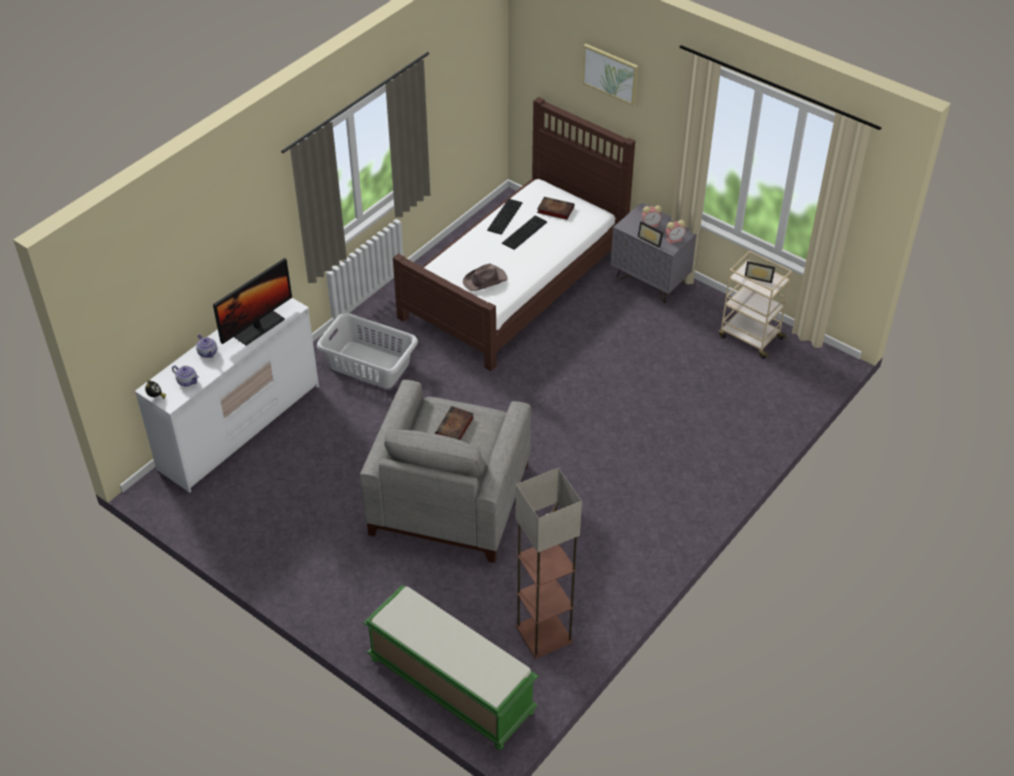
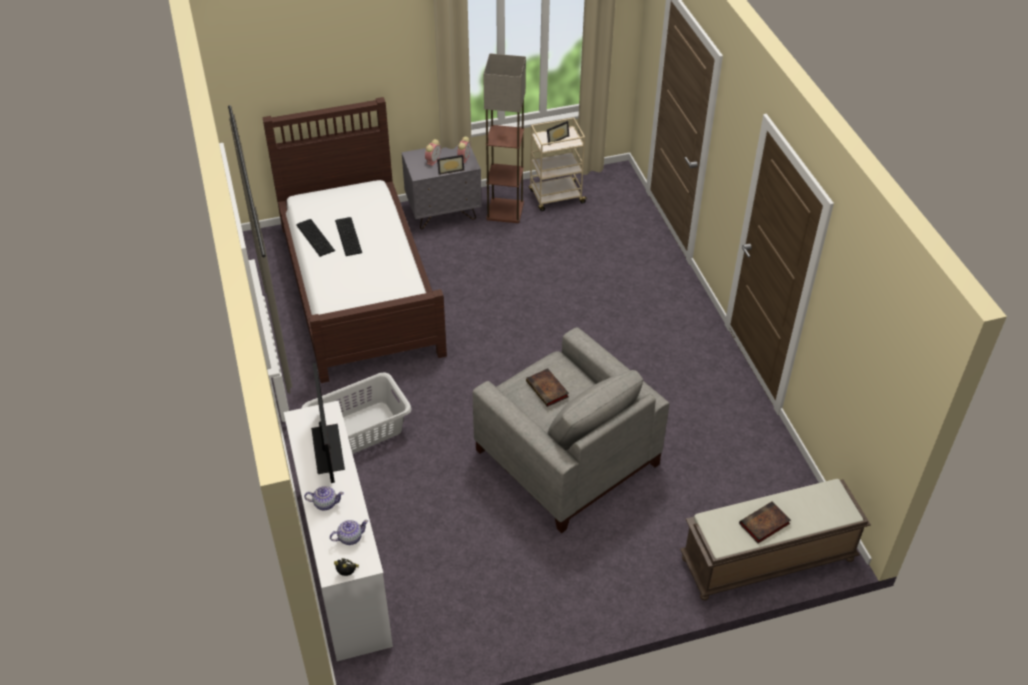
camera: 55 degrees left, 0 degrees up
green bench [363,585,538,750] -> brown bench [680,479,871,601]
brown hat [463,263,508,291] -> none
floor lamp [516,468,582,658] -> floor lamp moved to [483,53,526,223]
book [537,197,574,220] -> book moved to [739,501,791,544]
picture [582,44,638,106] -> none

